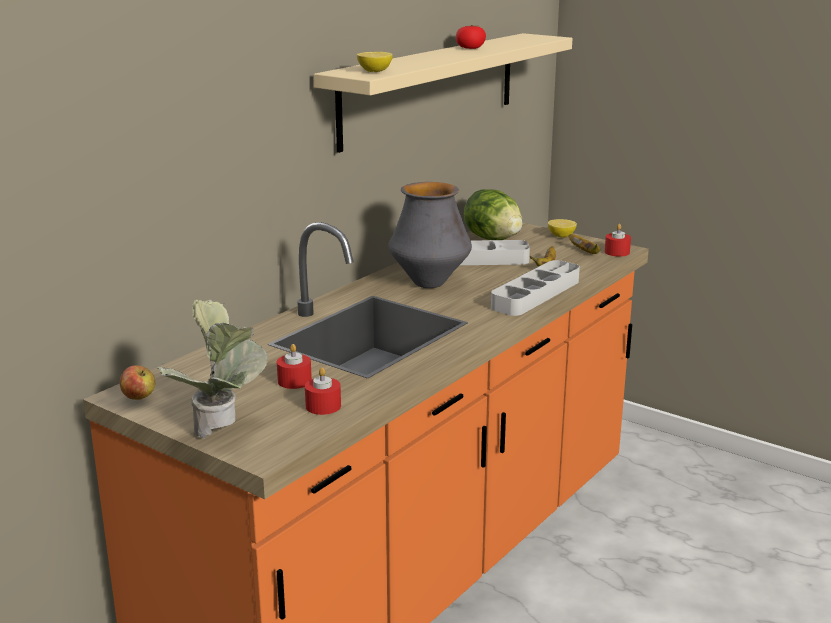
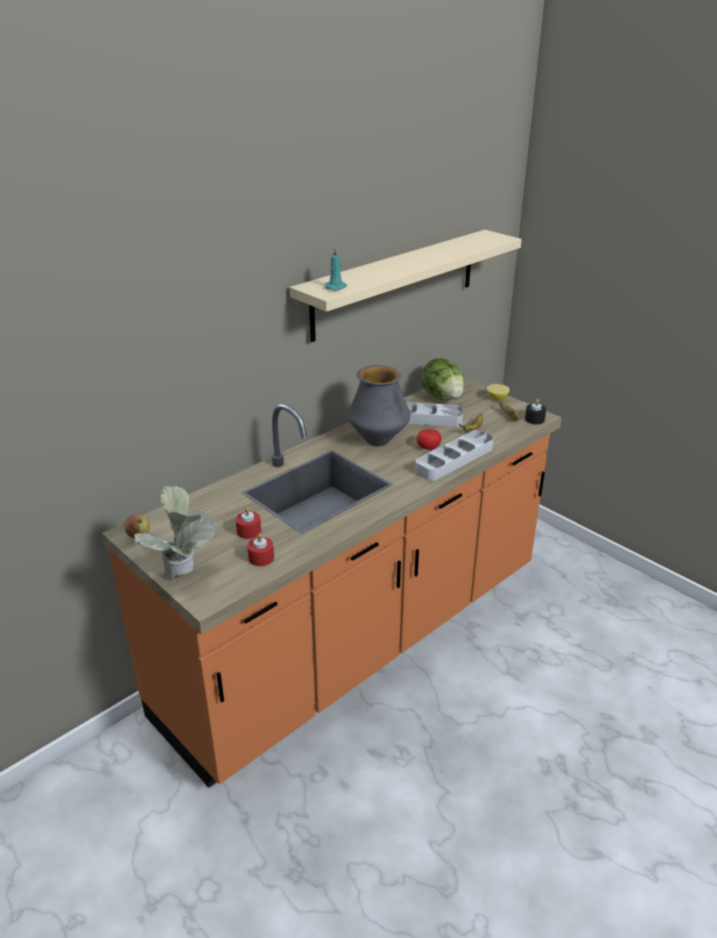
camera: 10 degrees right, 10 degrees up
lemon [357,52,393,72] -> turquoise candle [324,247,347,290]
tomato [456,25,486,49] -> tomato moved to [417,429,441,450]
red candle [605,224,631,257] -> black candle [525,399,546,424]

